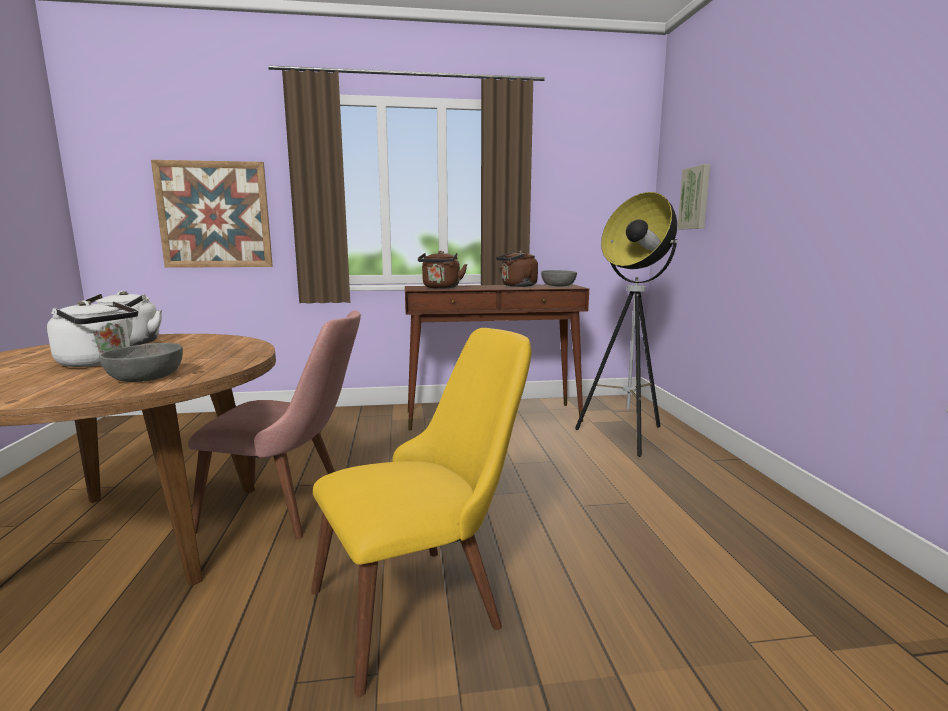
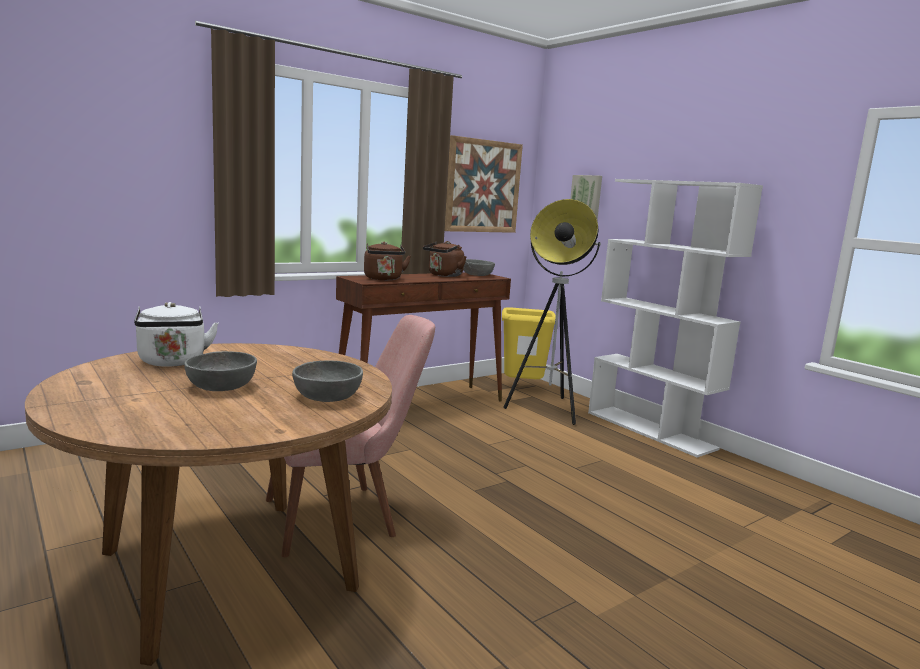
camera: 30 degrees left, 0 degrees up
white kettle [47,300,138,367] -> grey bowl [184,351,257,391]
picture [151,160,273,268] -> picture moved to [445,135,523,233]
yellow chair [311,328,532,697] -> none
none -> yellow trash can [502,307,556,379]
none -> white bookcase [588,179,763,458]

